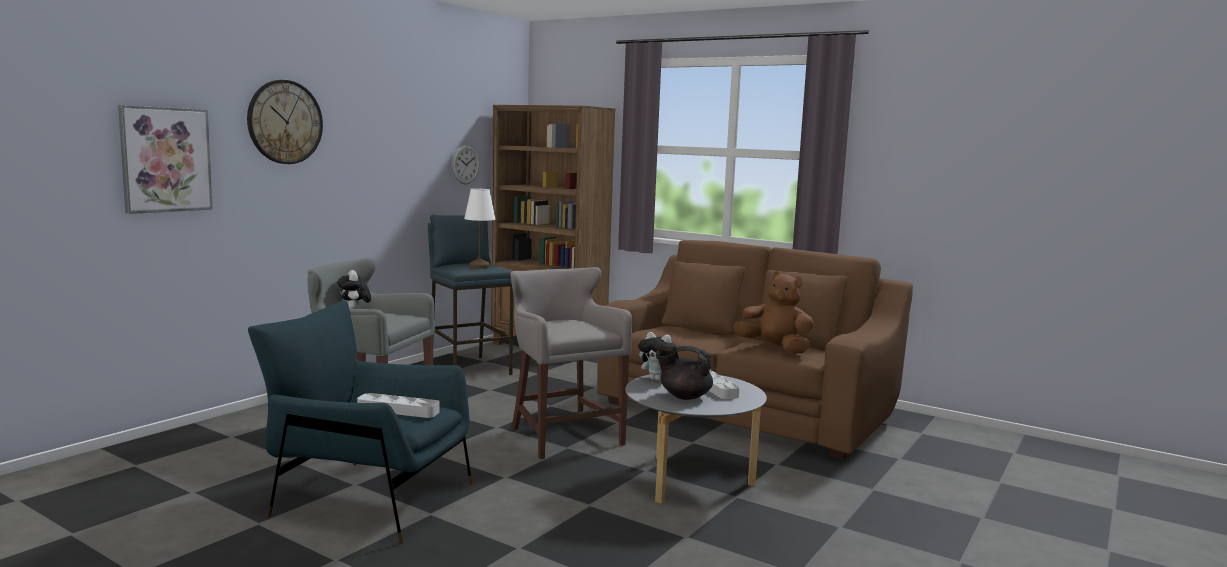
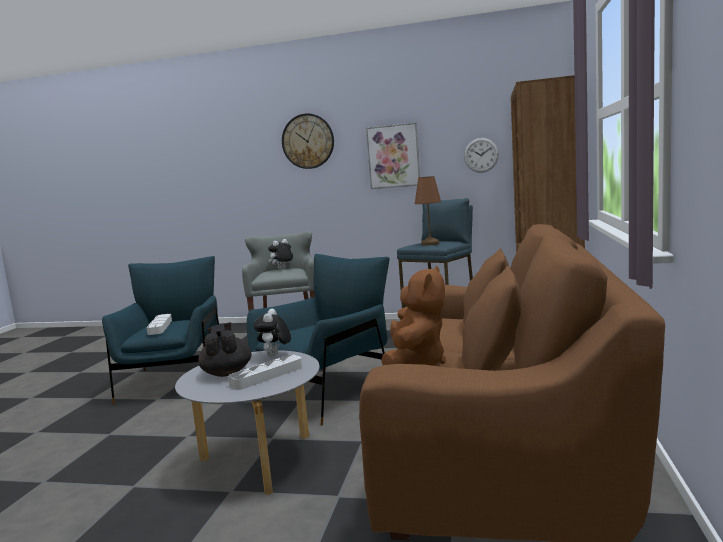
camera: 70 degrees right, 0 degrees up
picture [118,105,212,214] -> picture moved to [366,123,420,189]
white table lamp [464,189,496,269] -> brown table lamp [415,176,441,245]
grey stool [510,267,632,459] -> blue armchair [247,254,390,425]

